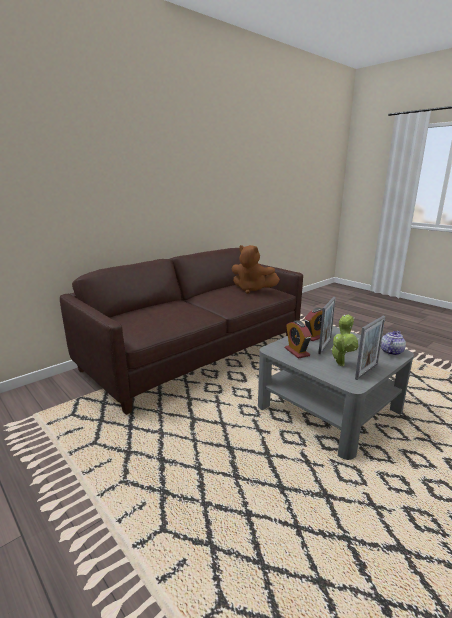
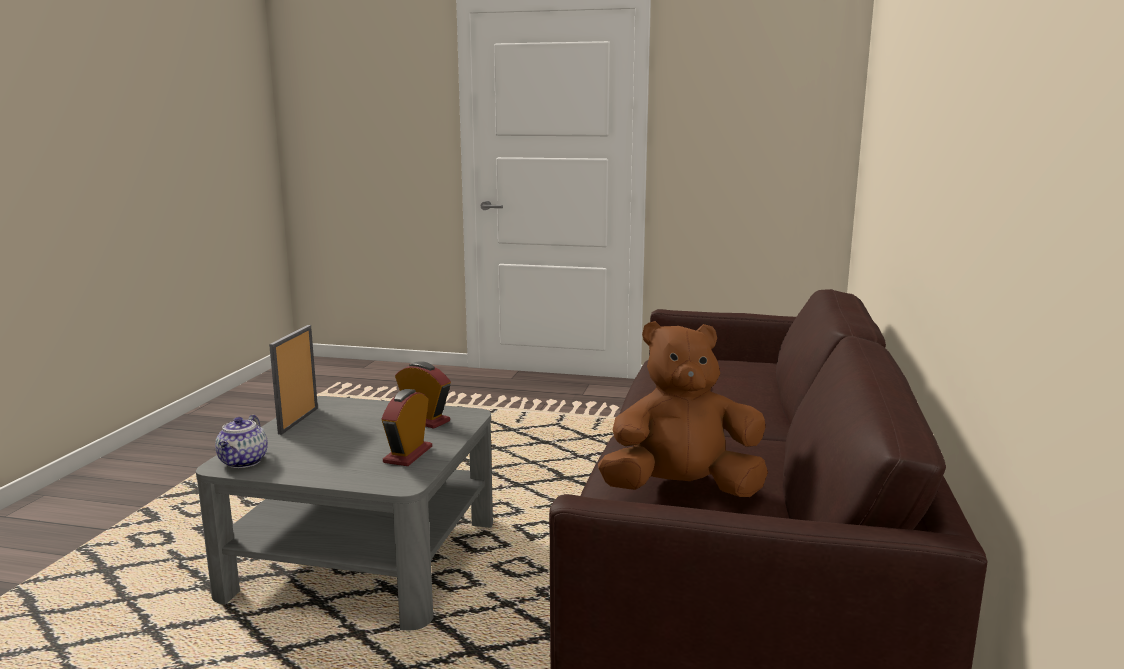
camera: 145 degrees right, 5 degrees down
picture frame [318,297,336,355] -> none
potted plant [330,315,359,366] -> none

